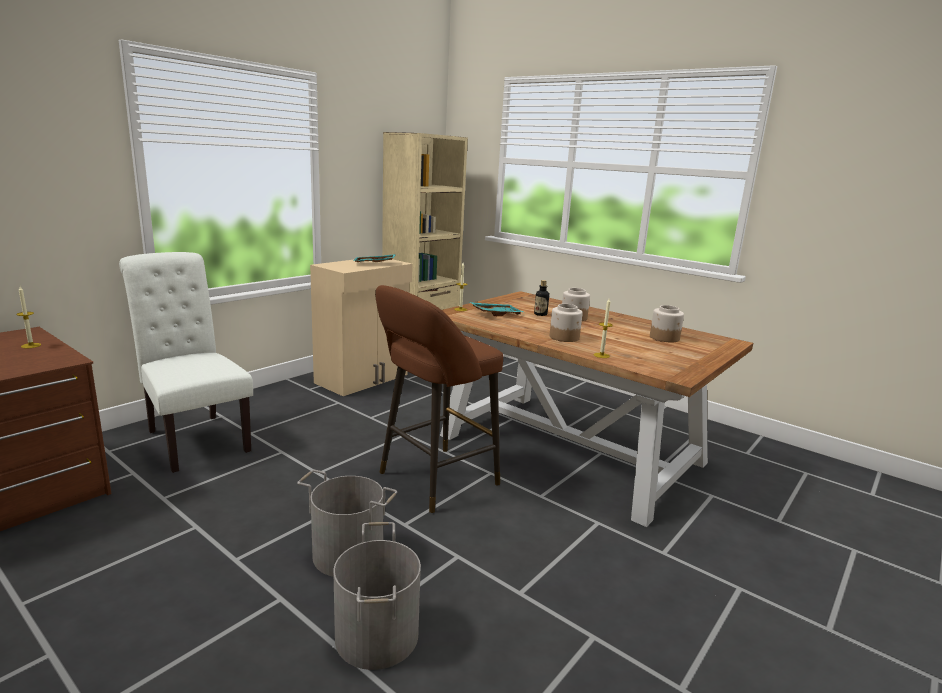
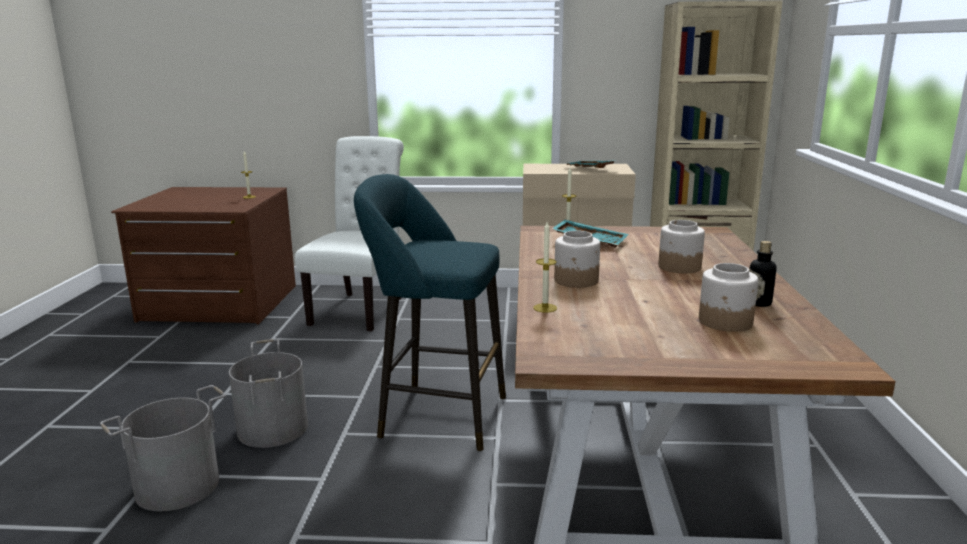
camera: 55 degrees right, 0 degrees up
brown stool [375,285,503,513] -> turquoise stool [354,174,506,451]
bottle [534,280,549,316] -> bottle moved to [749,241,777,307]

